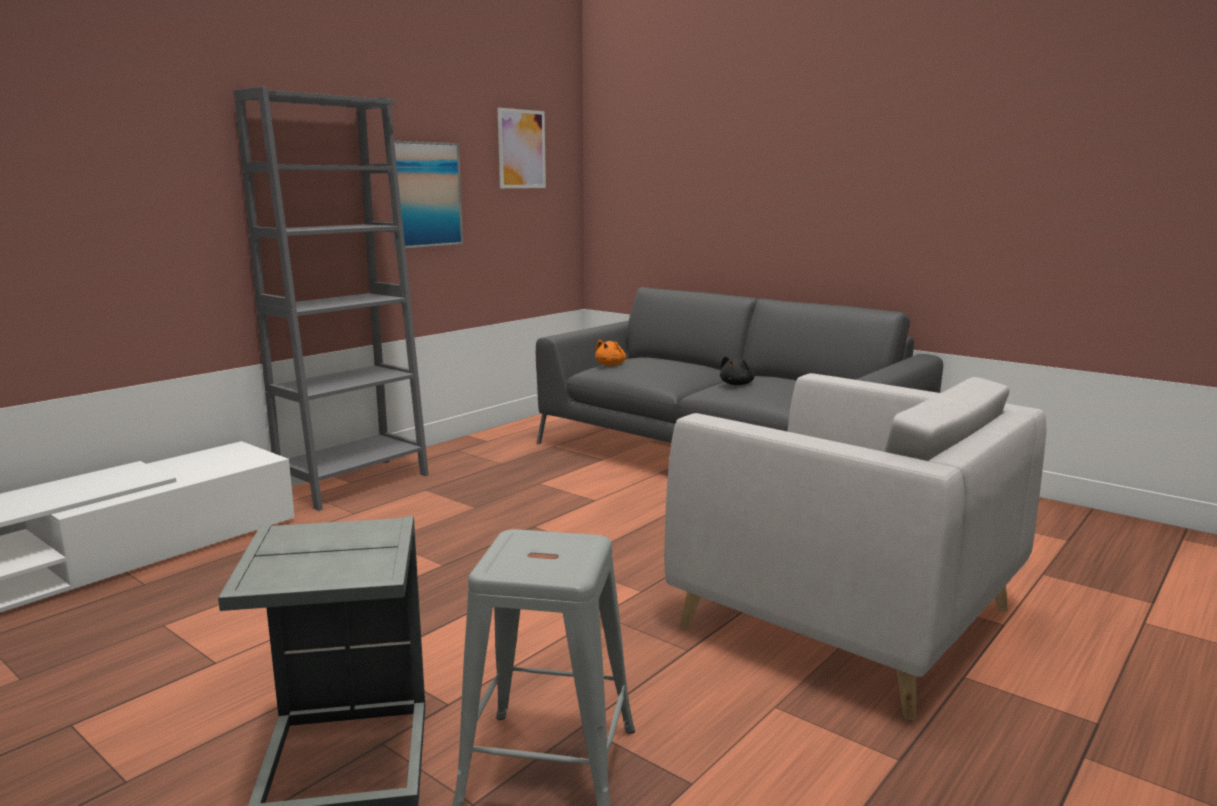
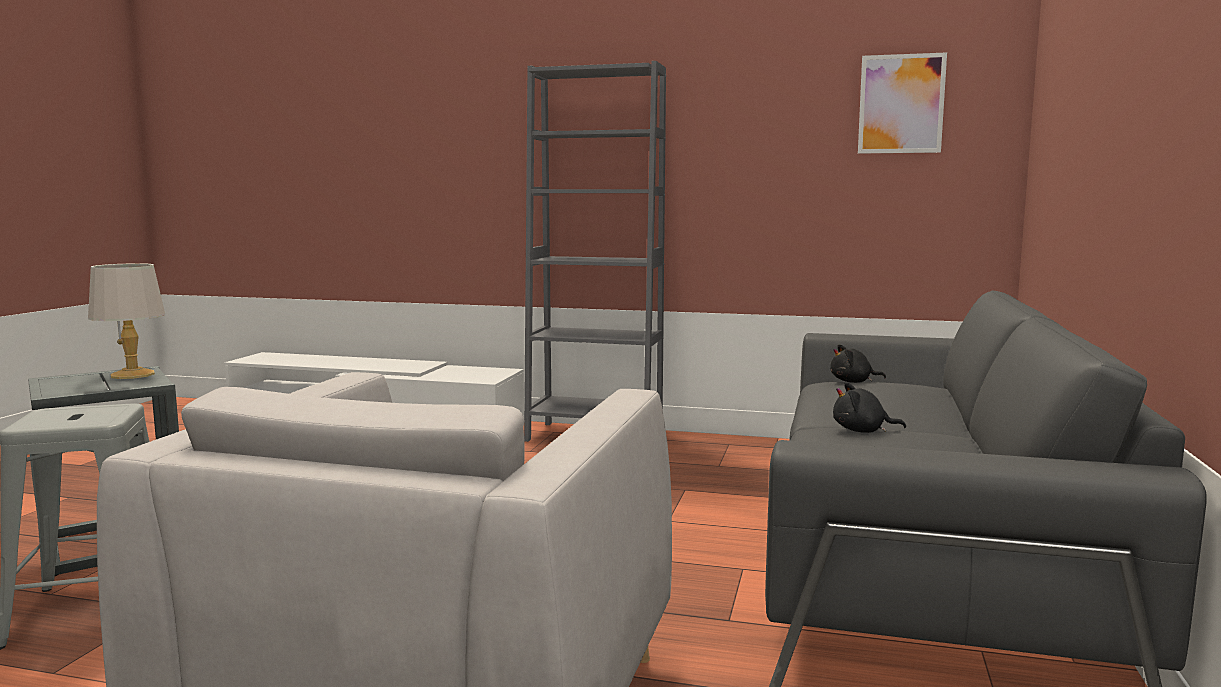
camera: 65 degrees right, 5 degrees down
picture [391,141,463,249] -> none
orange plush toy [595,340,626,366] -> black plush toy [830,344,886,383]
none -> grey table lamp [88,263,165,379]

